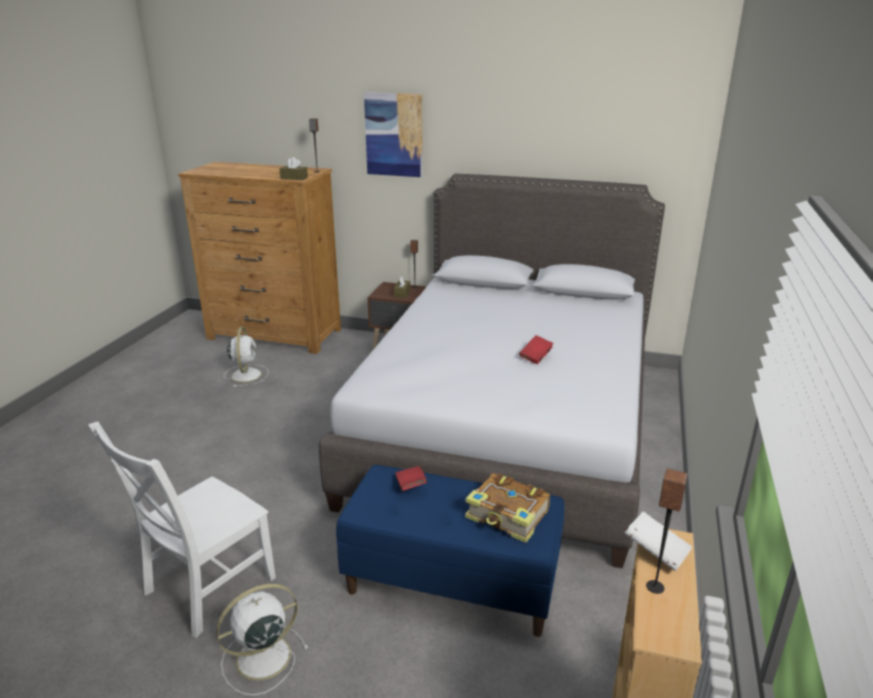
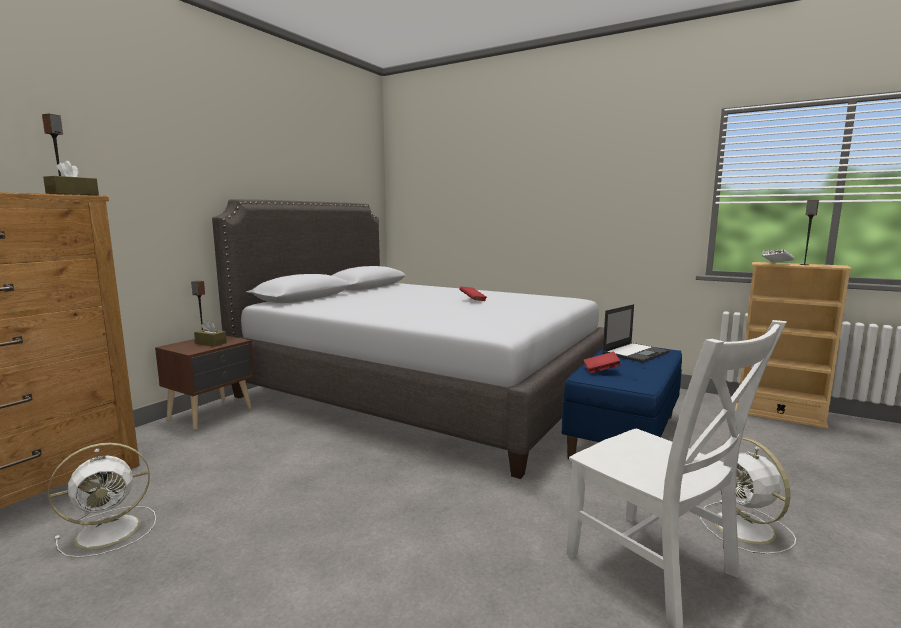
camera: 75 degrees left, 15 degrees down
white fan [224,327,269,387] -> white fan turned 135 degrees clockwise [48,443,156,558]
picture [364,92,423,177] -> none
book [465,473,550,543] -> laptop [602,304,670,363]

